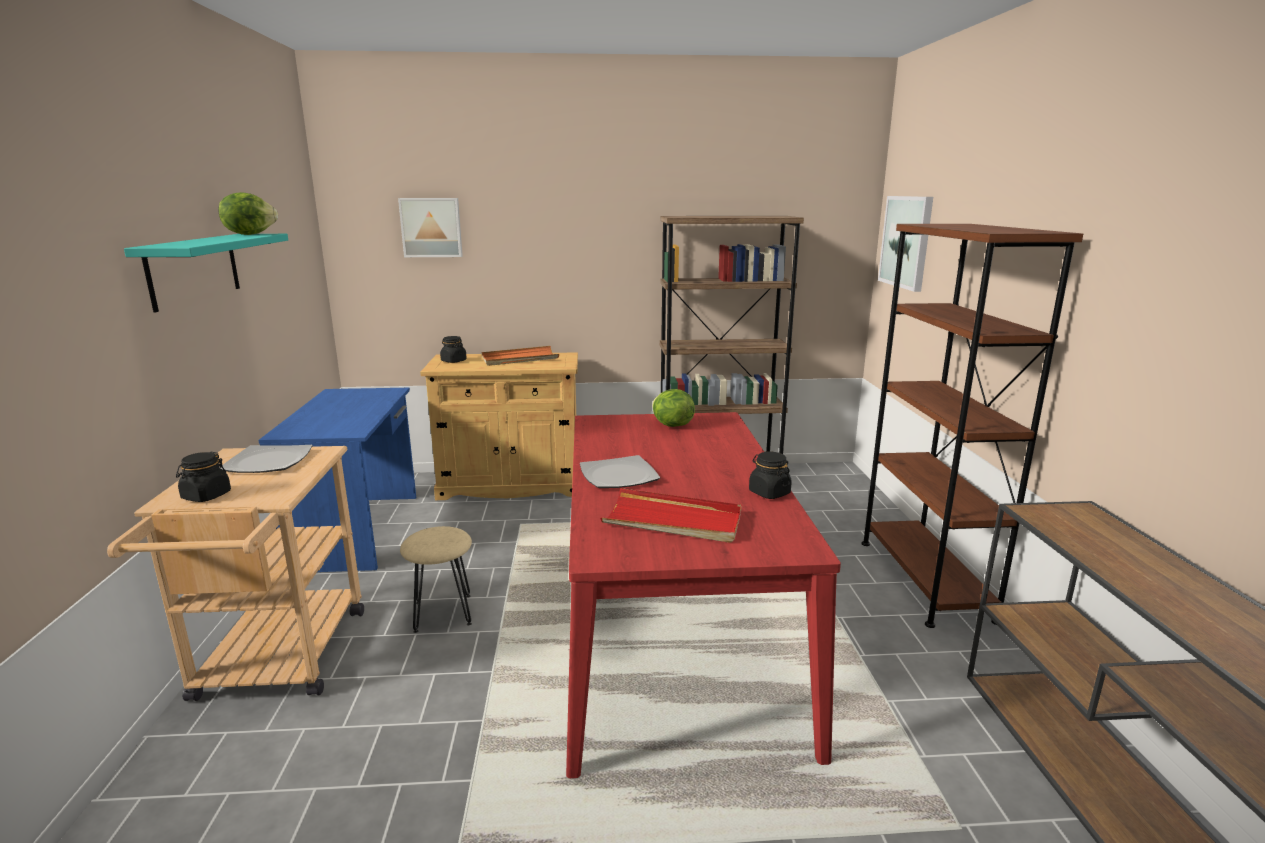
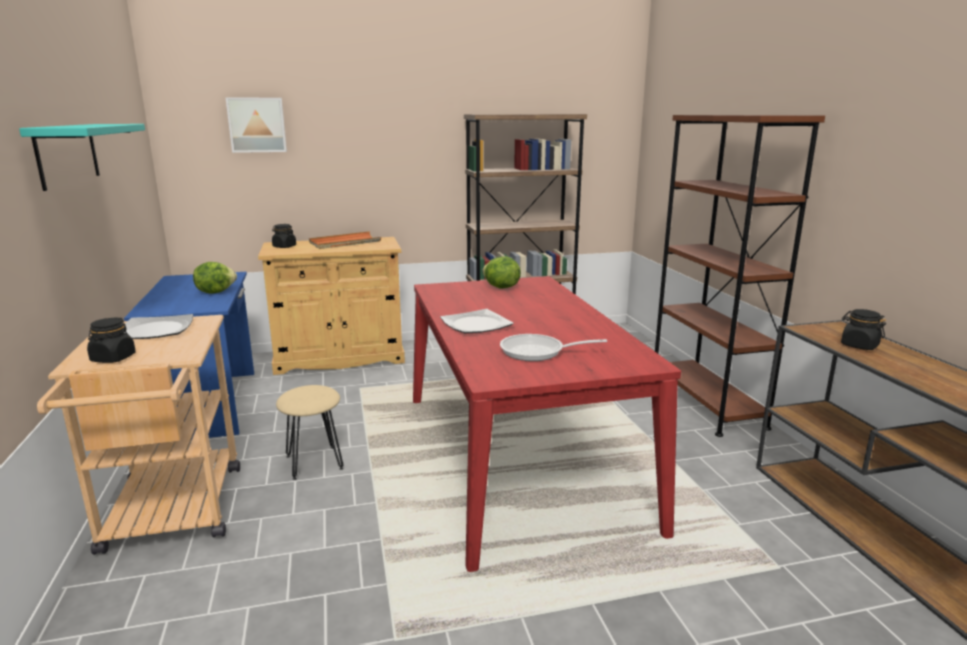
camera: 10 degrees left, 0 degrees up
lettuce [218,192,278,235] -> lettuce moved to [193,262,237,294]
red tray [601,488,741,543] -> frying pan [500,334,607,361]
black jar [749,452,792,499] -> black jar moved to [841,309,886,350]
picture [878,196,933,292] -> none

